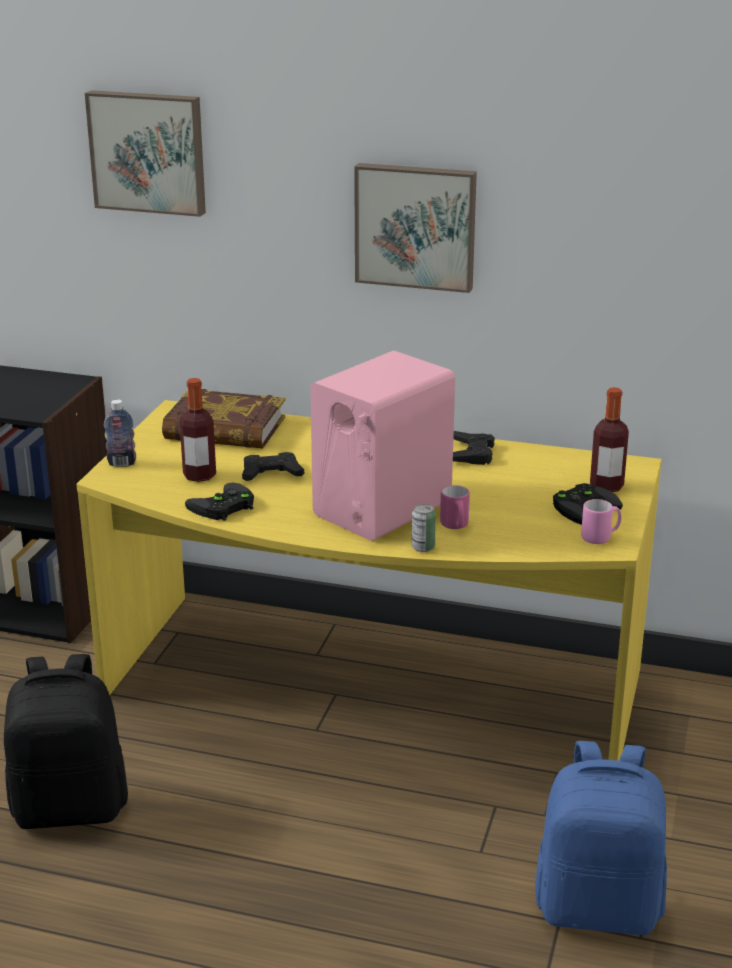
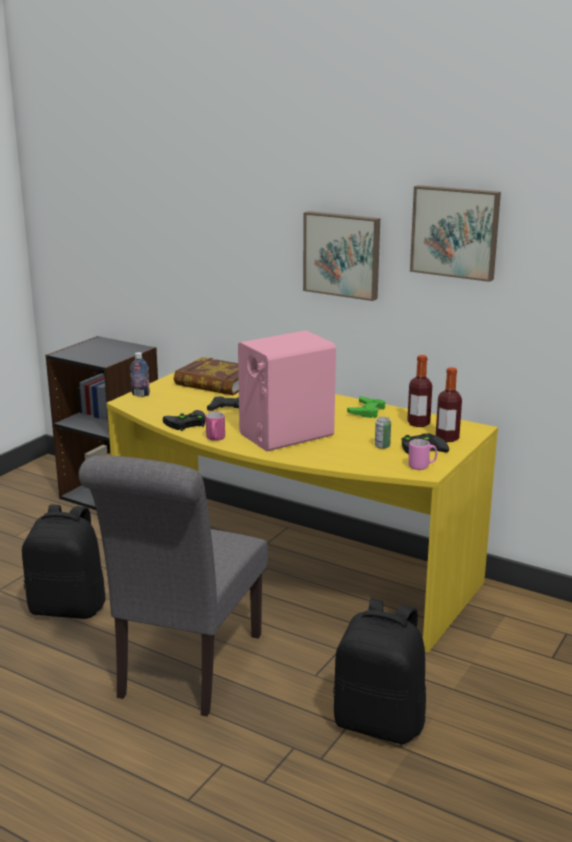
camera: 15 degrees right, 5 degrees down
picture [85,90,206,217] -> picture moved to [410,185,501,282]
bottle [180,378,216,482] -> bottle moved to [407,355,432,427]
can [411,504,436,552] -> can moved to [375,417,391,449]
pink mug [440,485,470,529] -> pink mug moved to [206,412,225,441]
black game controller [453,431,495,465] -> green game controller [347,396,385,418]
blue backpack [535,741,667,935] -> black backpack [333,599,426,744]
none -> grey chair [78,455,268,717]

